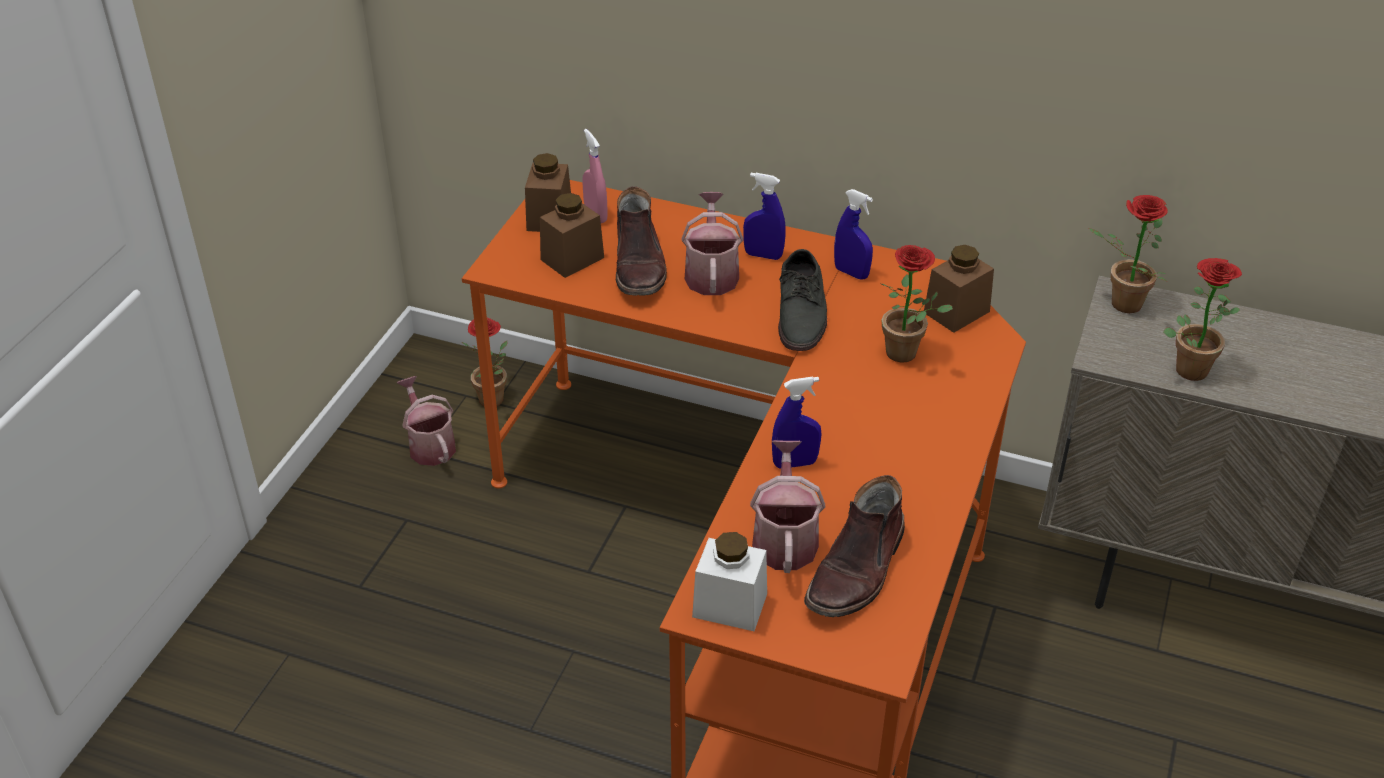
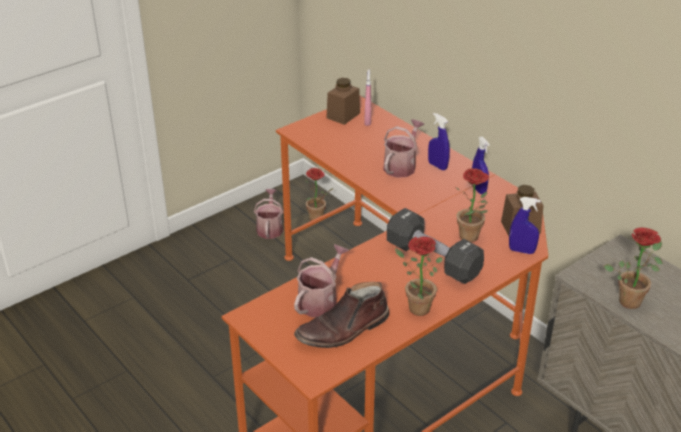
camera: 30 degrees right, 5 degrees down
brown jar [540,193,604,278] -> none
brown boot [616,186,667,296] -> none
white jar [692,532,767,631] -> none
blue spray bottle [772,376,821,469] -> blue spray bottle moved to [509,197,541,254]
grey shoe [778,249,827,351] -> none
potted plant [1089,195,1168,313] -> potted plant moved to [395,236,443,316]
none -> black dumbbell [387,208,484,284]

